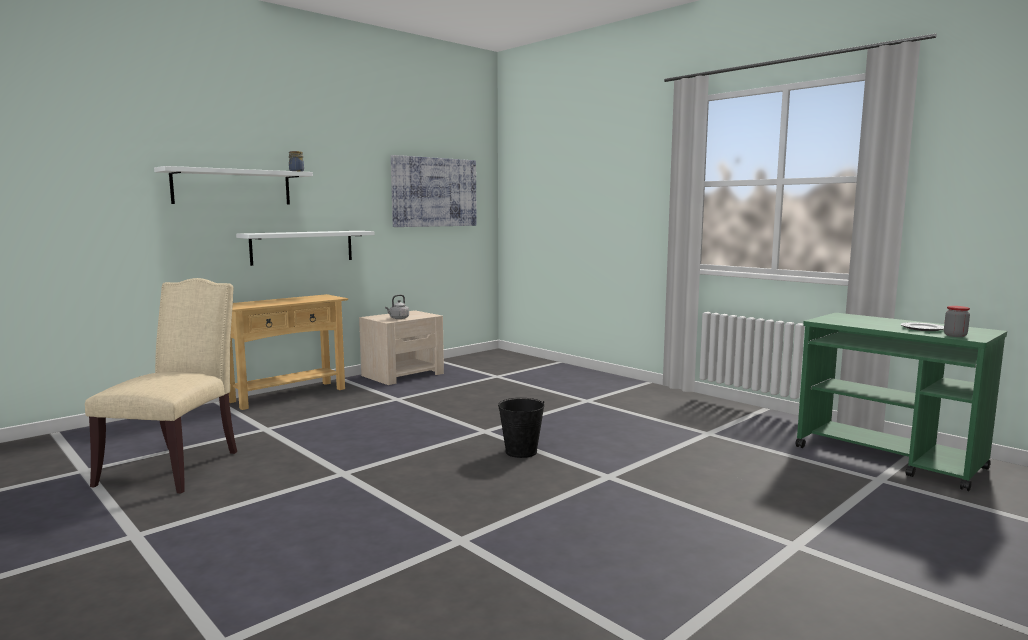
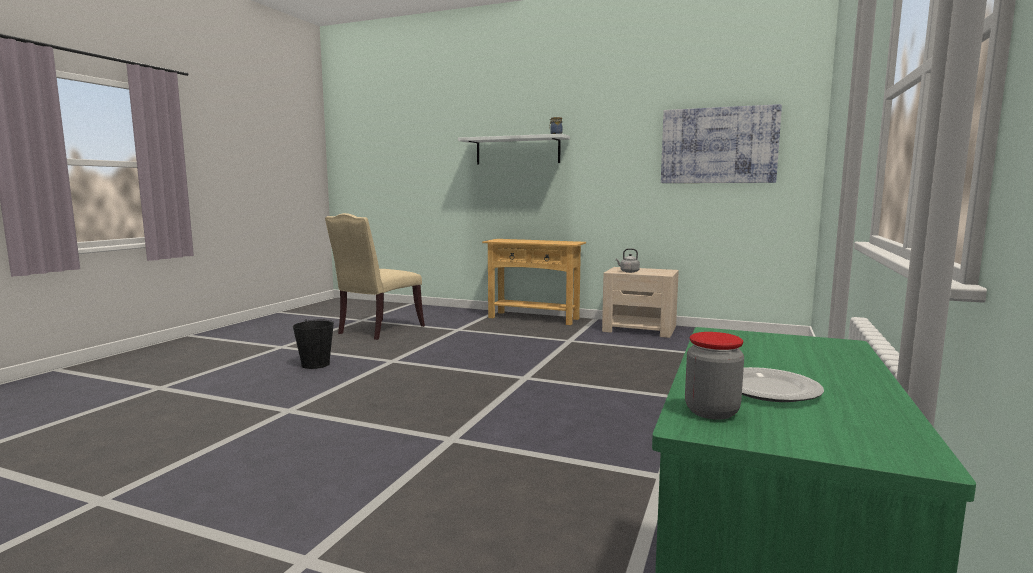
camera: 65 degrees right, 0 degrees up
beige chair [85,278,237,494] -> beige chair turned 135 degrees clockwise [325,213,425,340]
white shelf [236,231,375,266] -> none
black bucket [498,398,544,458] -> black bucket moved to [293,319,334,369]

